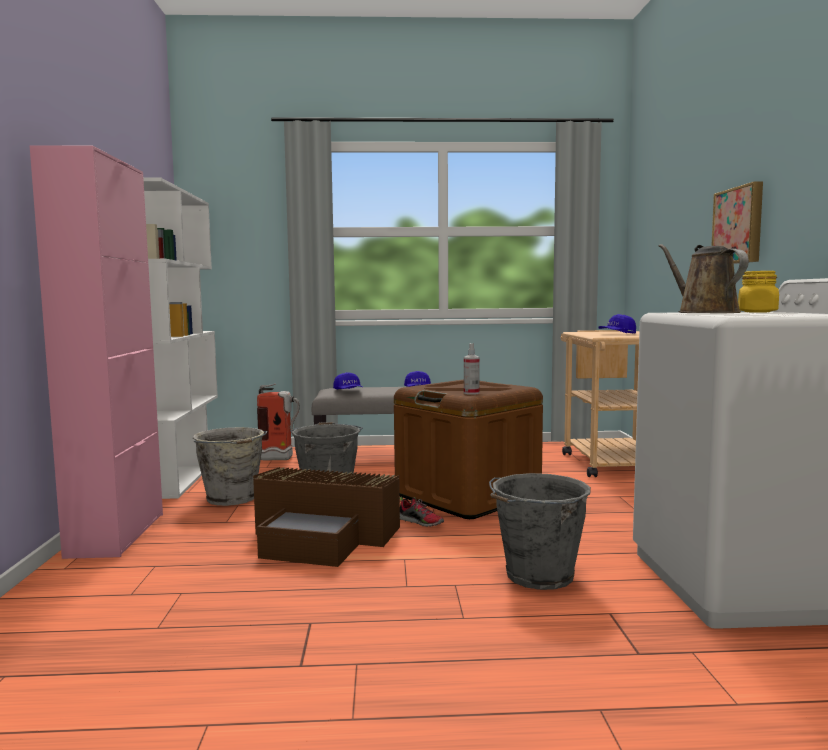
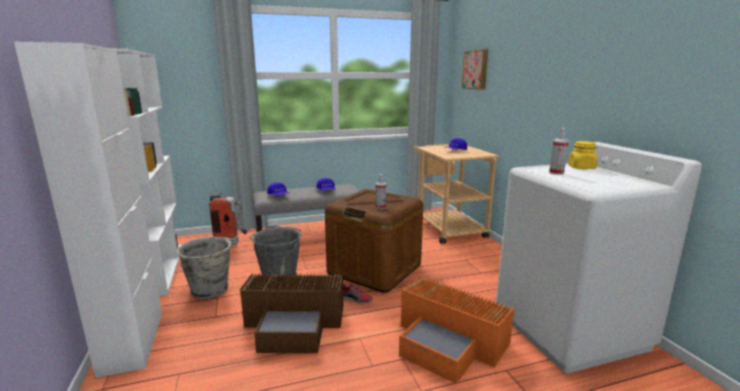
camera: 15 degrees left, 10 degrees up
pink cabinet [30,146,163,559] -> white cabinet [14,42,162,378]
grey bucket [489,473,591,590] -> orange storage box [399,276,515,384]
brown watering can [659,244,749,313] -> spray bottle [549,128,569,175]
picture [711,182,763,264] -> picture moved to [462,49,488,90]

